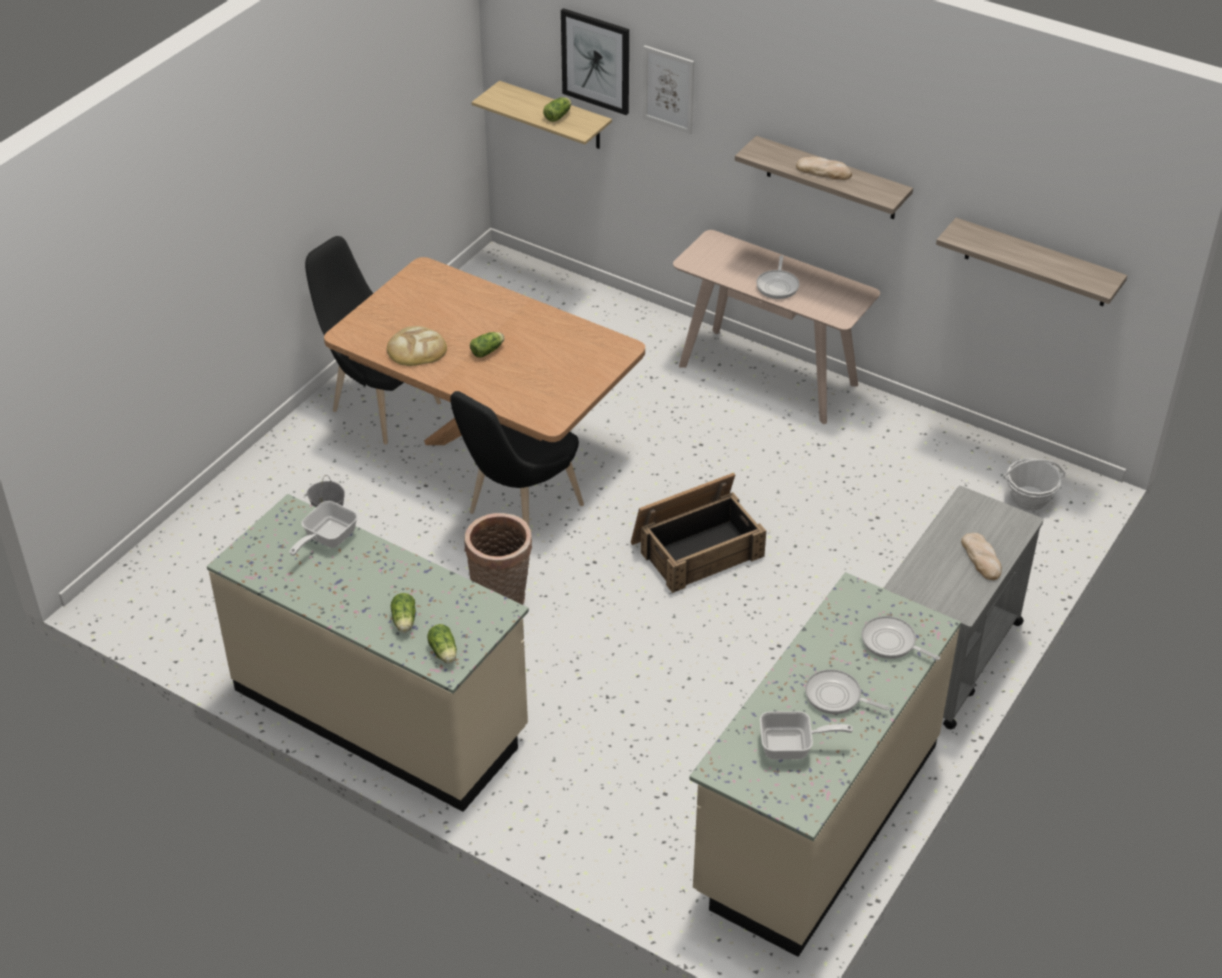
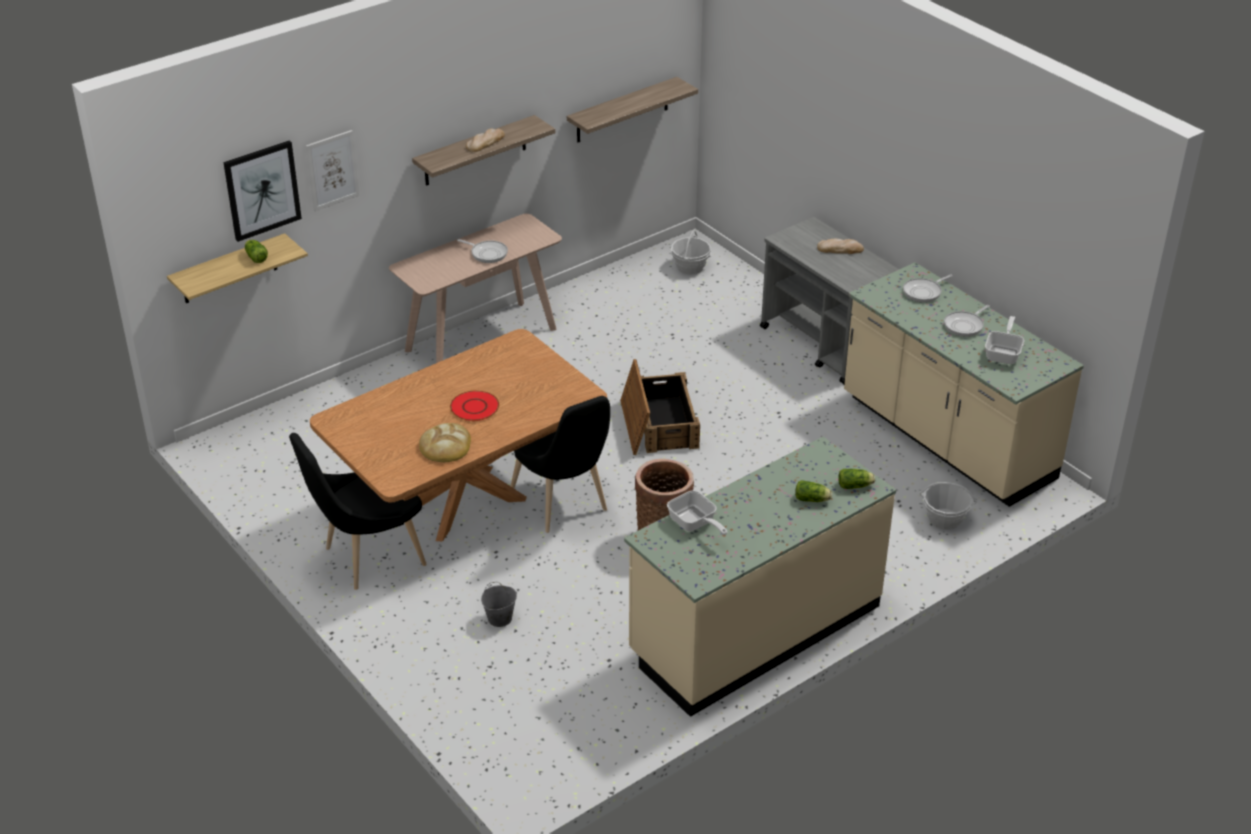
camera: 70 degrees left, 5 degrees down
lettuce [470,332,504,358] -> red plate [450,390,499,421]
none -> basket [920,482,977,530]

